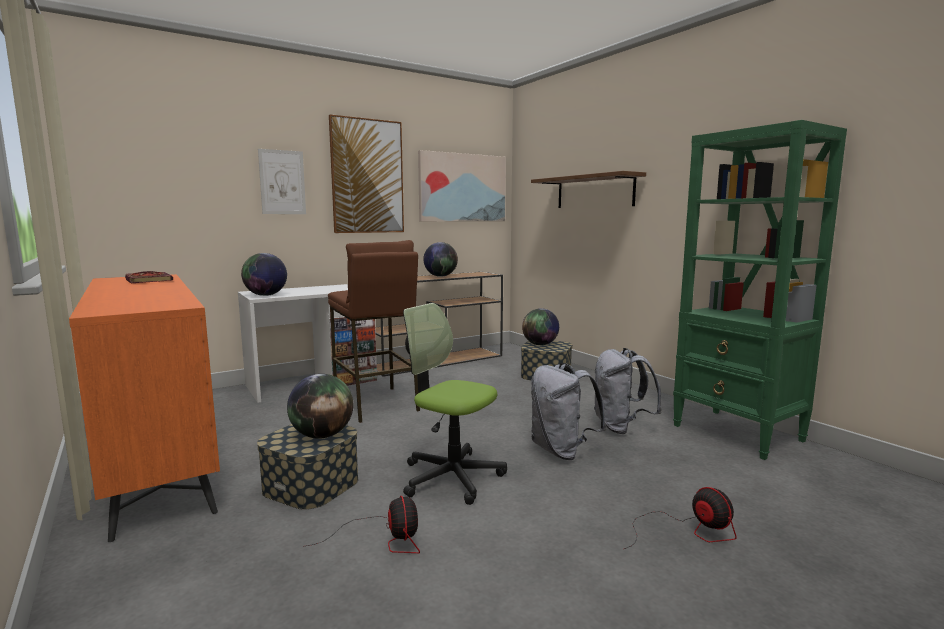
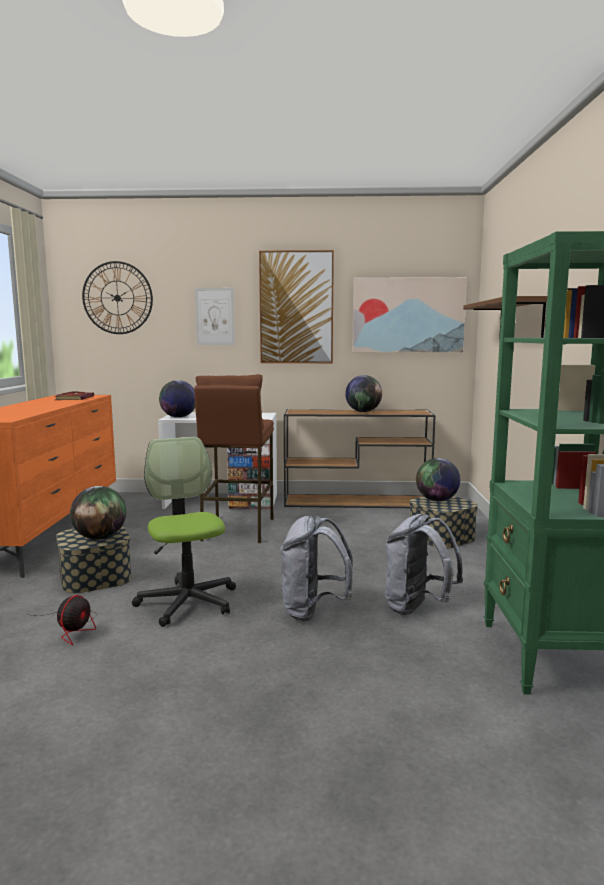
camera: 35 degrees right, 0 degrees up
fan [624,487,737,549] -> none
none -> wall clock [82,261,153,334]

